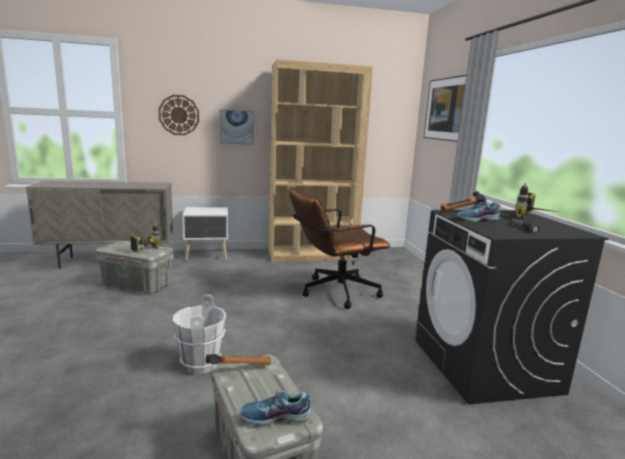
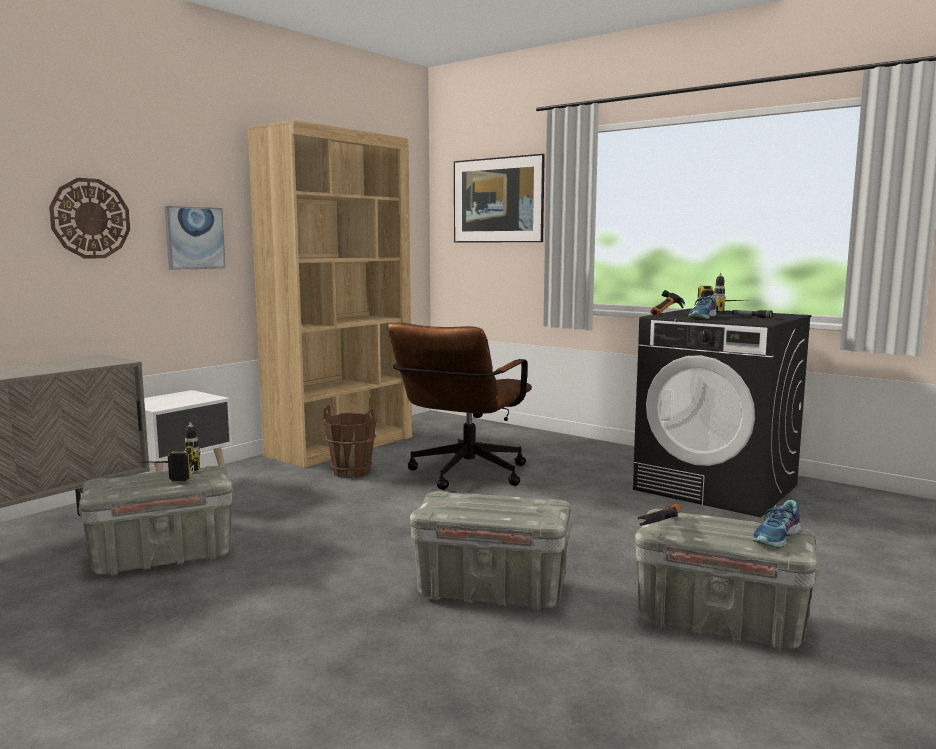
camera: 40 degrees left, 5 degrees down
white bucket [173,294,226,375] -> grey storage box [410,491,572,610]
none -> brown bucket [324,405,377,478]

